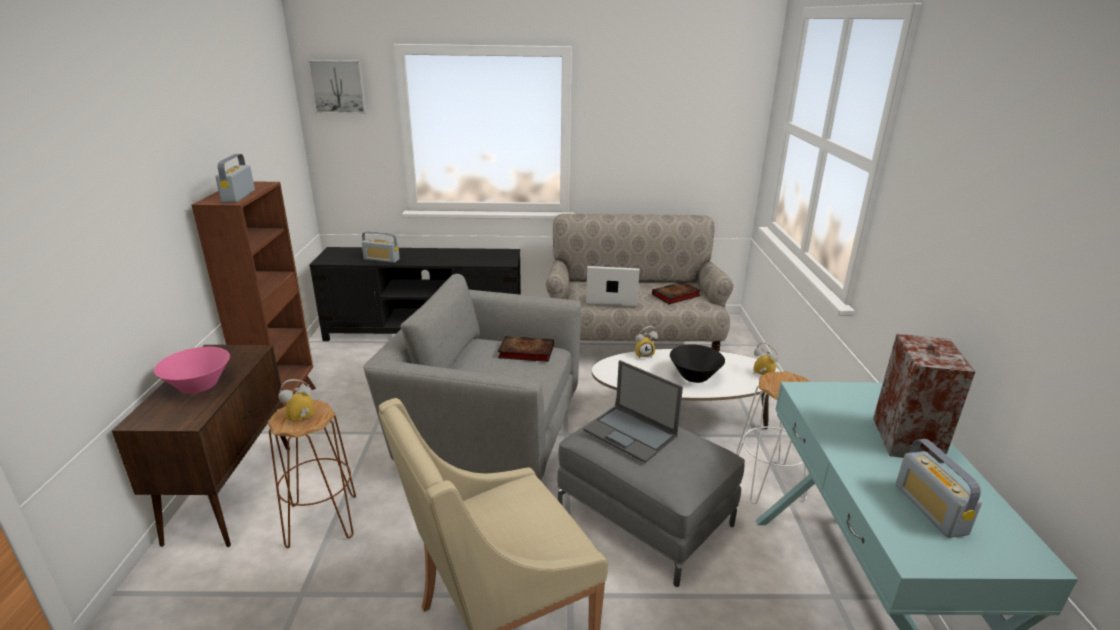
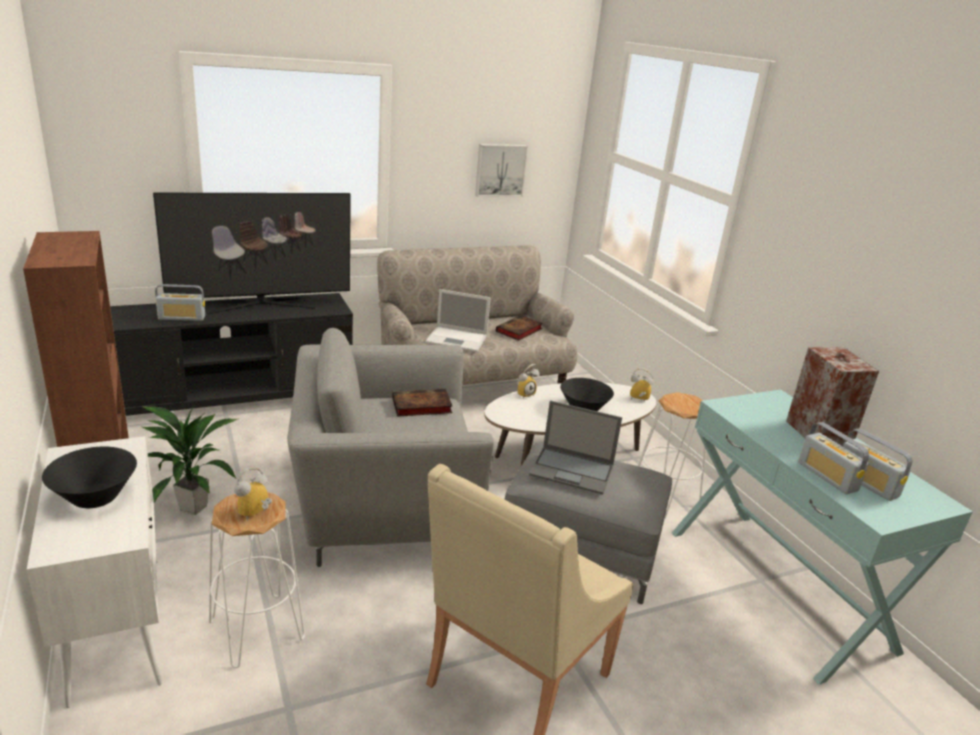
camera: 25 degrees left, 0 degrees up
brown cabinet [112,345,290,547] -> white cabinet [27,436,163,708]
pink bowl [154,347,230,394] -> black bowl [42,447,137,508]
radio [215,154,255,203] -> radio moved to [798,422,869,494]
brown stool [267,400,356,548] -> white stool [209,492,305,668]
picture [308,60,367,114] -> picture moved to [475,144,528,197]
laptop [586,266,639,307] -> laptop turned 150 degrees counterclockwise [425,289,491,352]
none -> potted plant [142,406,238,515]
none -> television [153,193,351,314]

